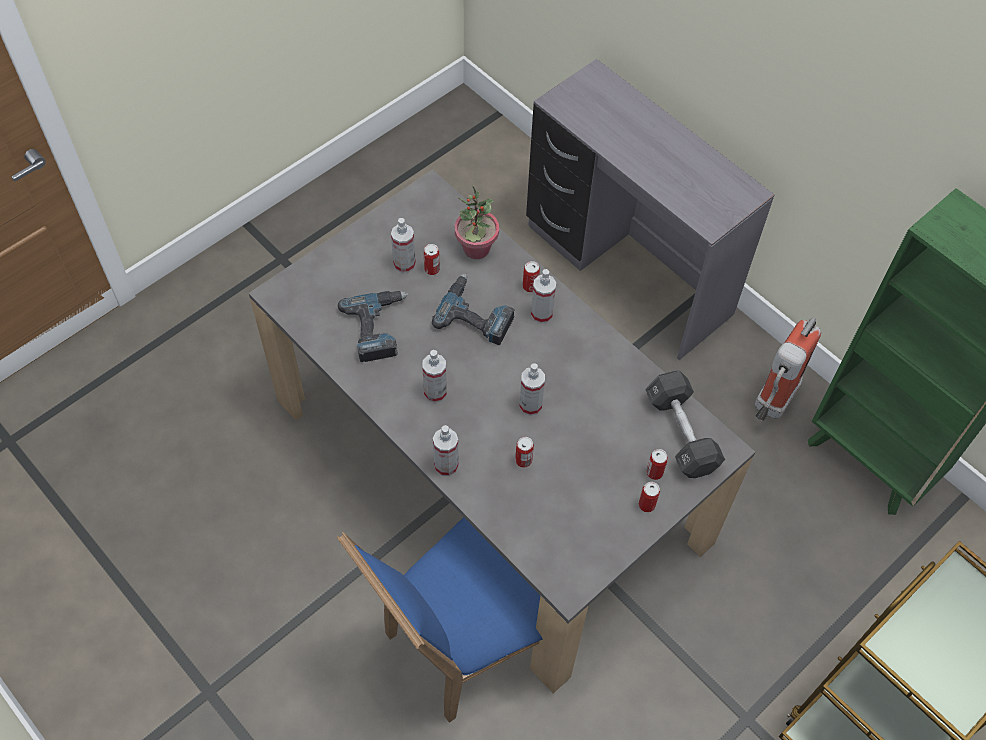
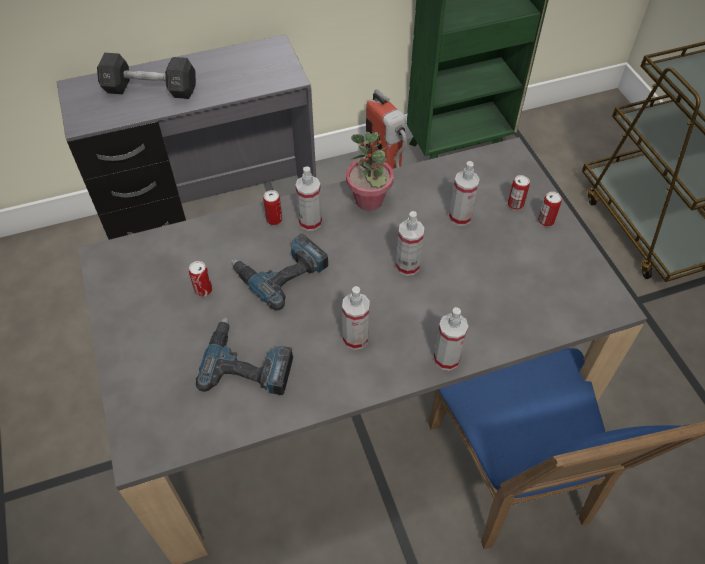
camera: 65 degrees left, 5 degrees down
spray bottle [391,218,416,273] -> spray bottle moved to [449,161,480,226]
potted plant [455,185,499,259] -> potted plant moved to [346,132,394,211]
can [515,437,534,468] -> none
black dumbbell [645,371,725,478] -> black dumbbell moved to [97,53,196,99]

